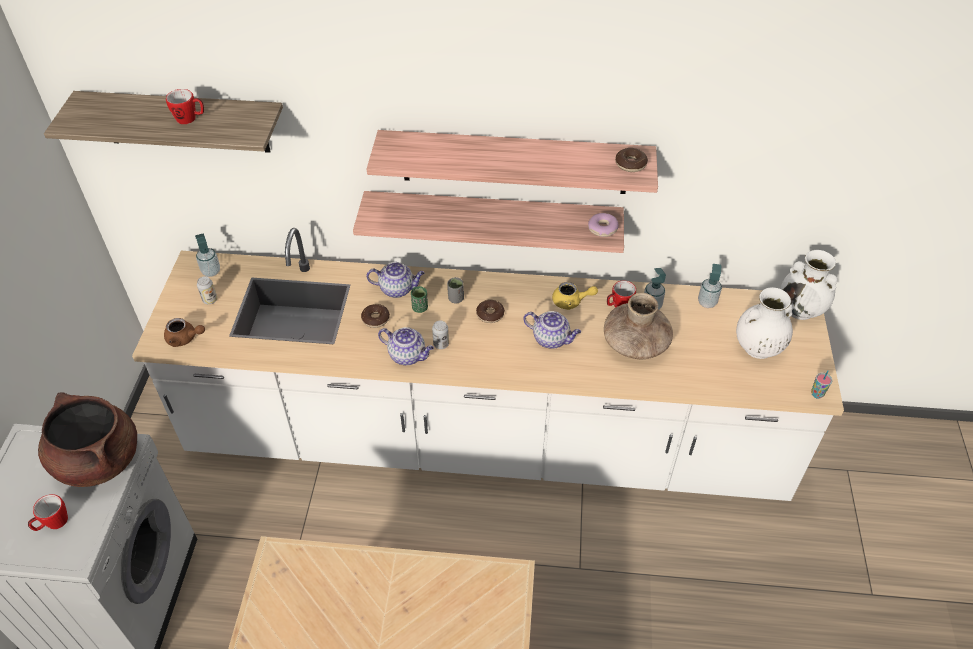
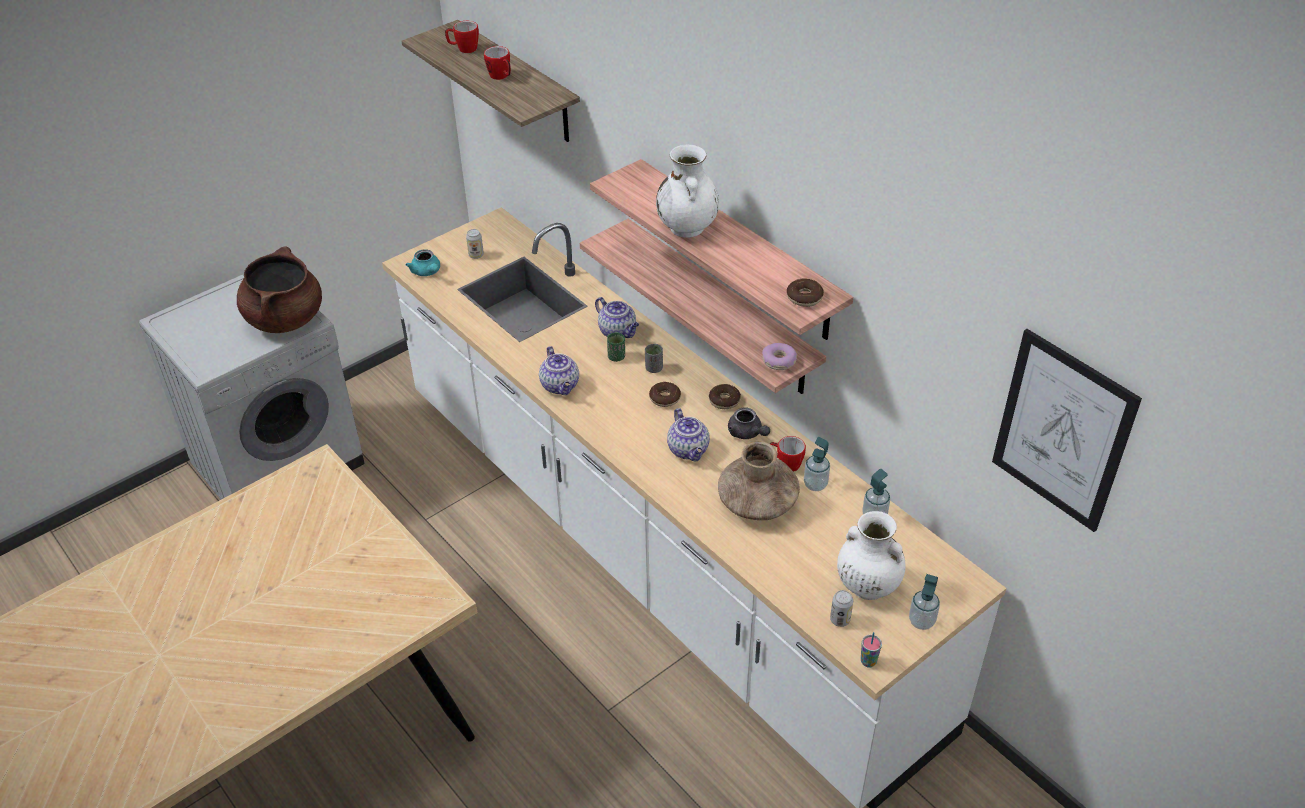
camera: 45 degrees right, 5 degrees down
mug [28,494,68,531] -> mug moved to [445,21,479,53]
brown teapot [164,318,205,347] -> turquoise teapot [406,249,440,276]
soap dispenser [195,233,220,277] -> soap dispenser moved to [909,574,940,630]
donut [361,304,390,328] -> donut moved to [709,384,741,409]
can [432,320,449,349] -> can moved to [830,590,853,627]
yellow teapot [552,282,598,310] -> grey teapot [728,407,770,439]
white vase [780,250,837,320] -> white vase moved to [656,145,719,238]
none -> picture [992,329,1142,532]

